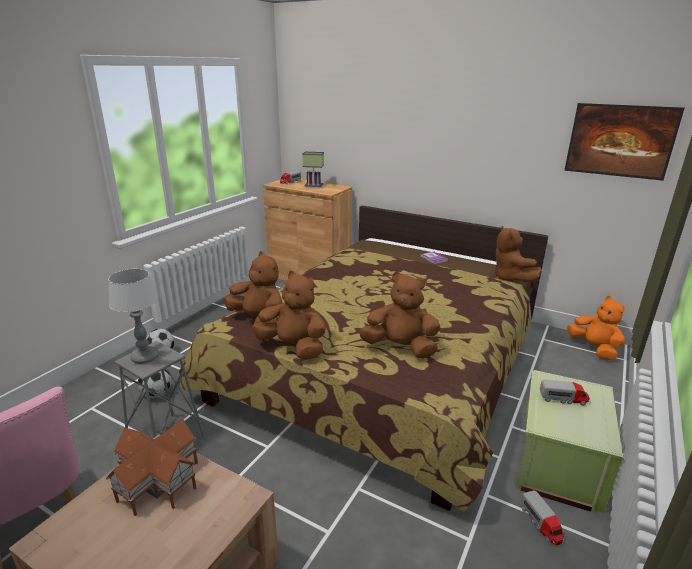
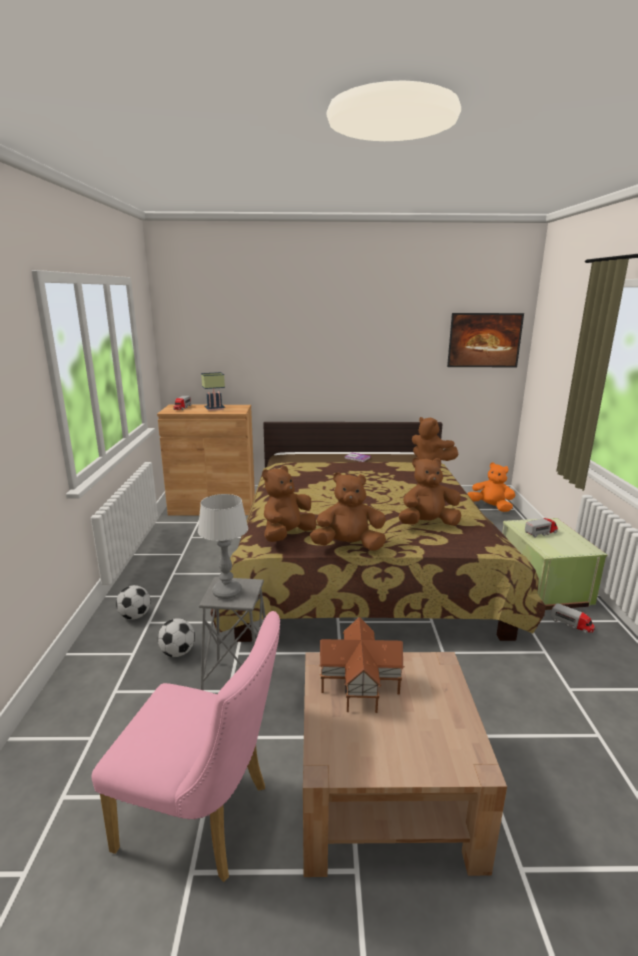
camera: 30 degrees left, 5 degrees down
brown plush toy [224,251,282,324] -> brown plush toy turned 60 degrees counterclockwise [262,466,317,542]

